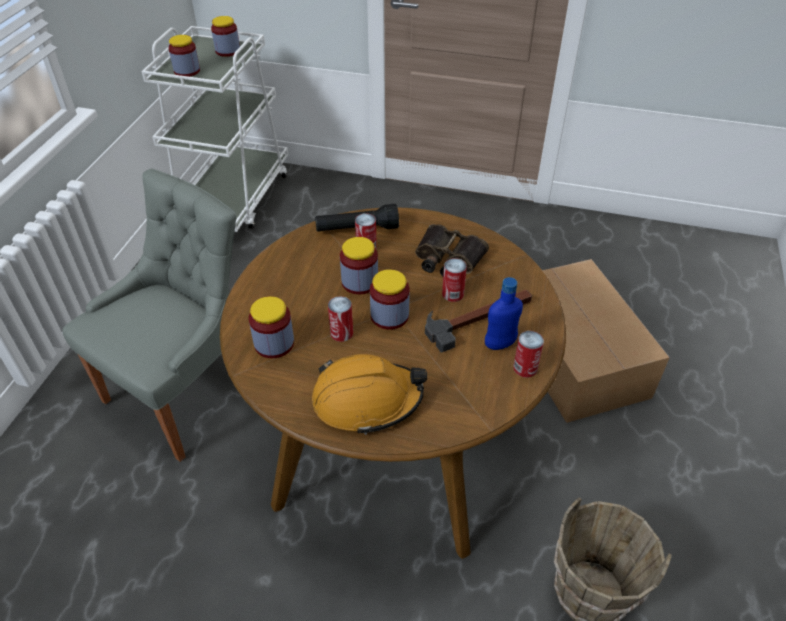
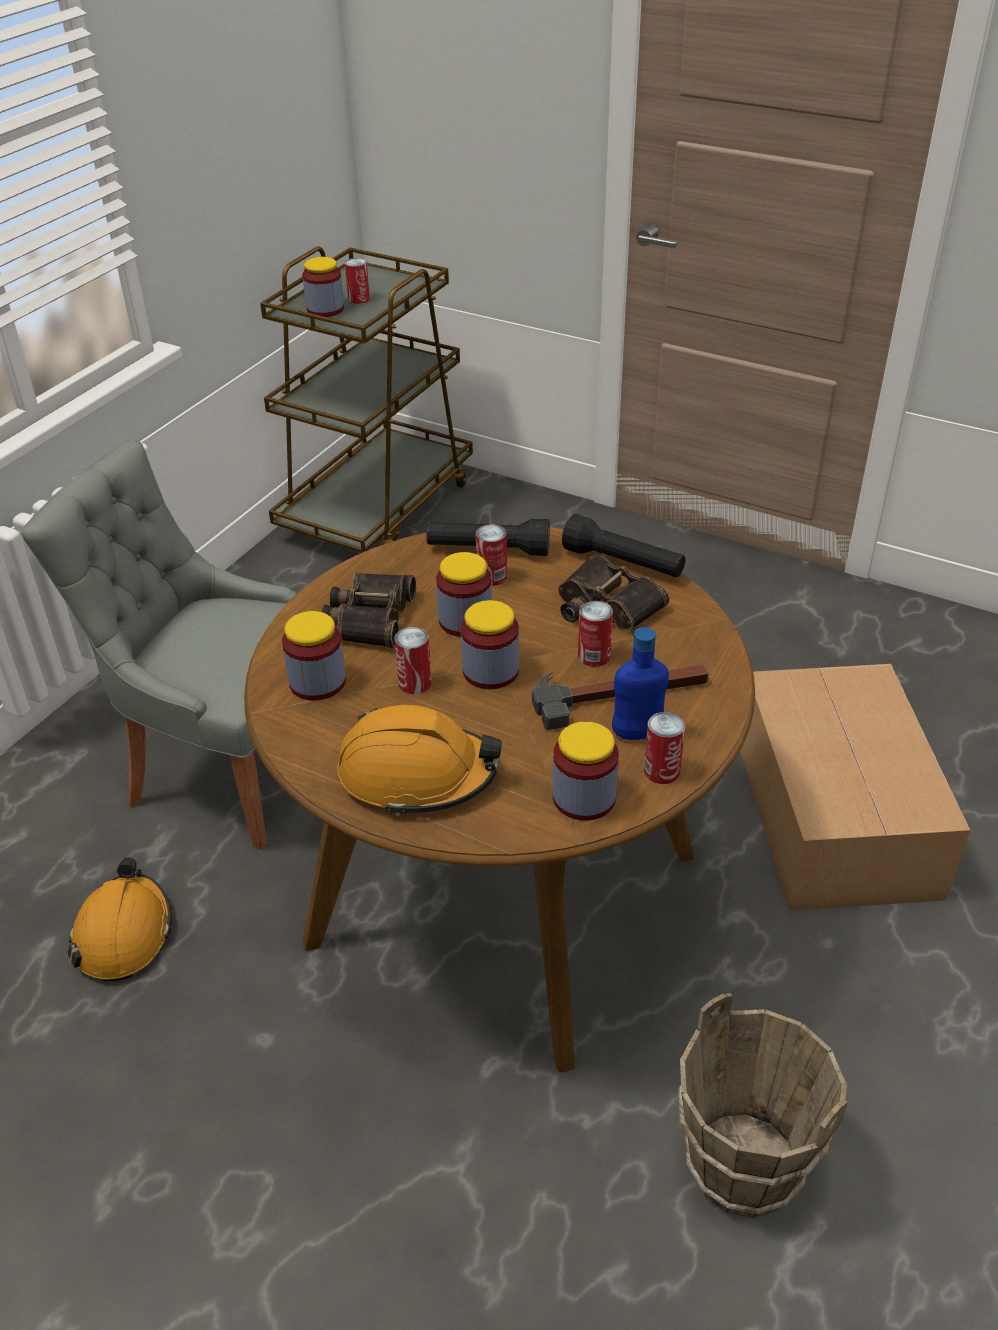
camera: 15 degrees right, 5 degrees down
grey chair [63,168,236,462] -> grey chair turned 120 degrees counterclockwise [21,440,296,849]
white cart [141,26,288,232] -> brown cart [260,247,473,553]
jar [211,16,240,57] -> jar moved to [553,721,619,821]
none -> orange hard hat [68,857,172,981]
none -> binoculars [322,573,416,648]
none -> can [345,258,370,304]
none -> black flashlight [562,514,685,577]

